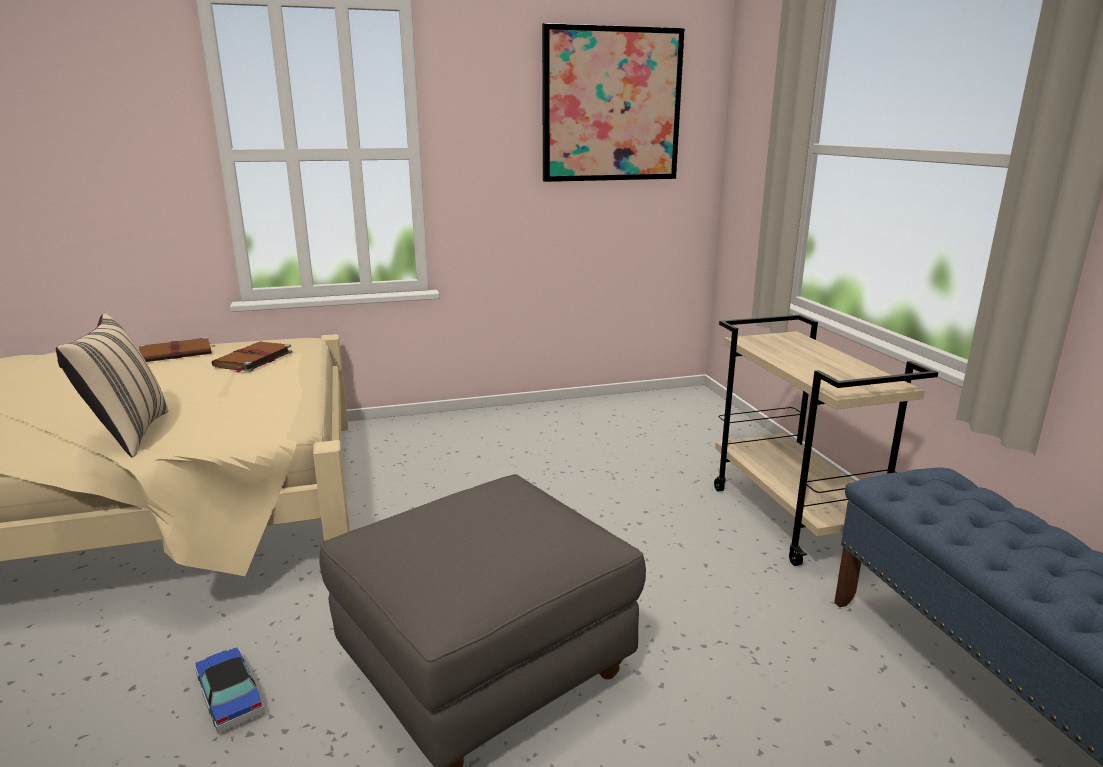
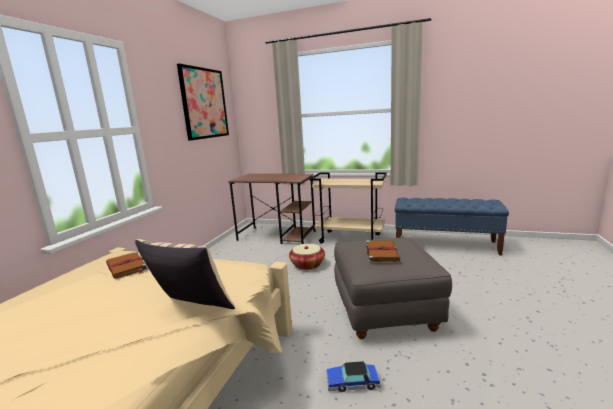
camera: 55 degrees left, 5 degrees down
brown book [139,337,215,362] -> brown book moved to [366,241,400,263]
none -> brown desk [228,174,316,244]
none -> basket [289,244,325,270]

